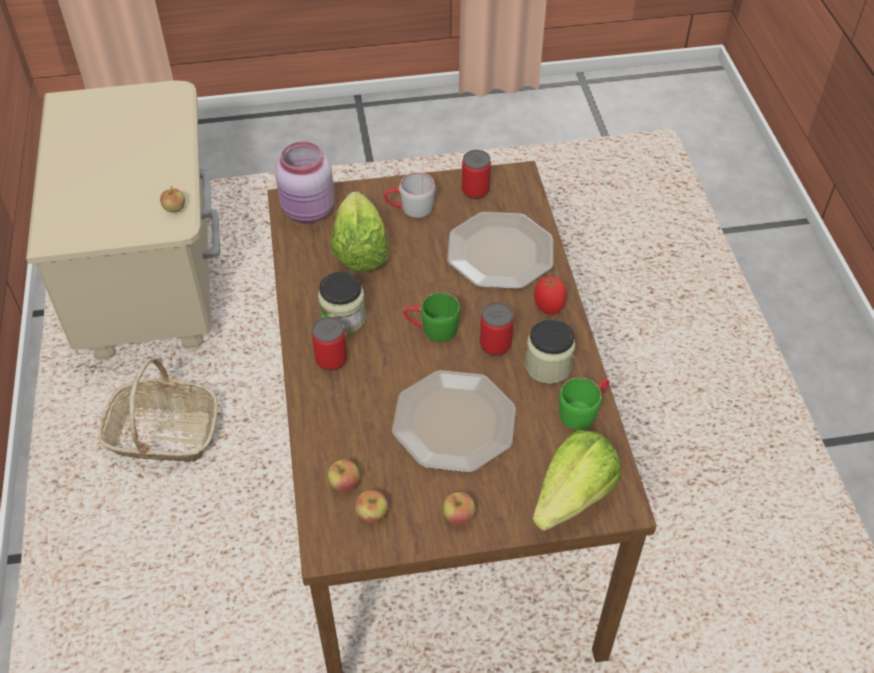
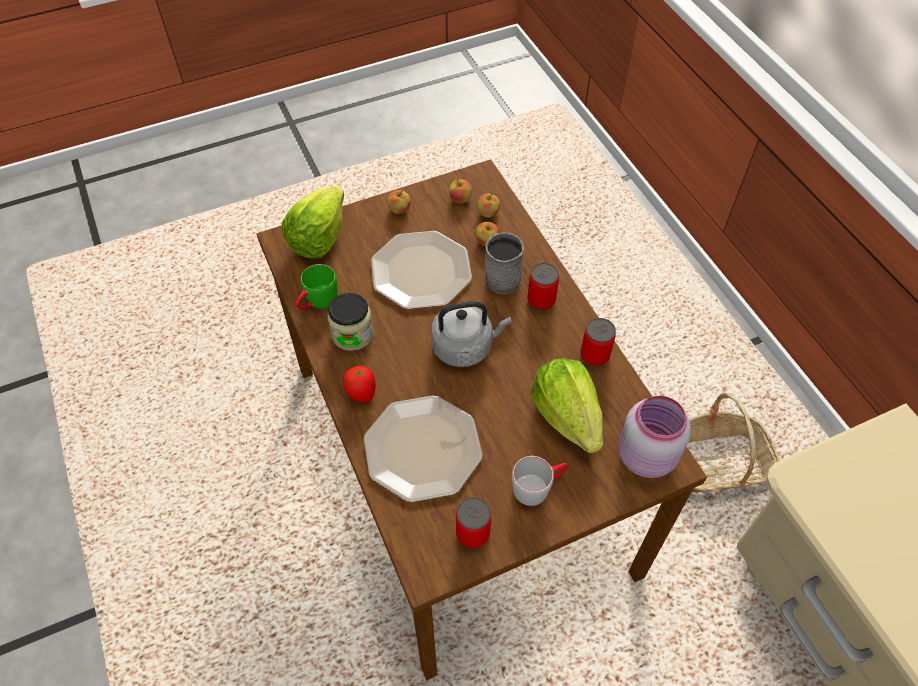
camera: 165 degrees right, 5 degrees up
apple [160,186,185,213] -> apple moved to [475,222,500,246]
jar [318,272,366,334] -> none
green mug [403,292,460,342] -> grey kettle [431,301,512,367]
can [480,302,514,356] -> can moved to [580,318,616,366]
none -> grey mug [485,233,524,294]

